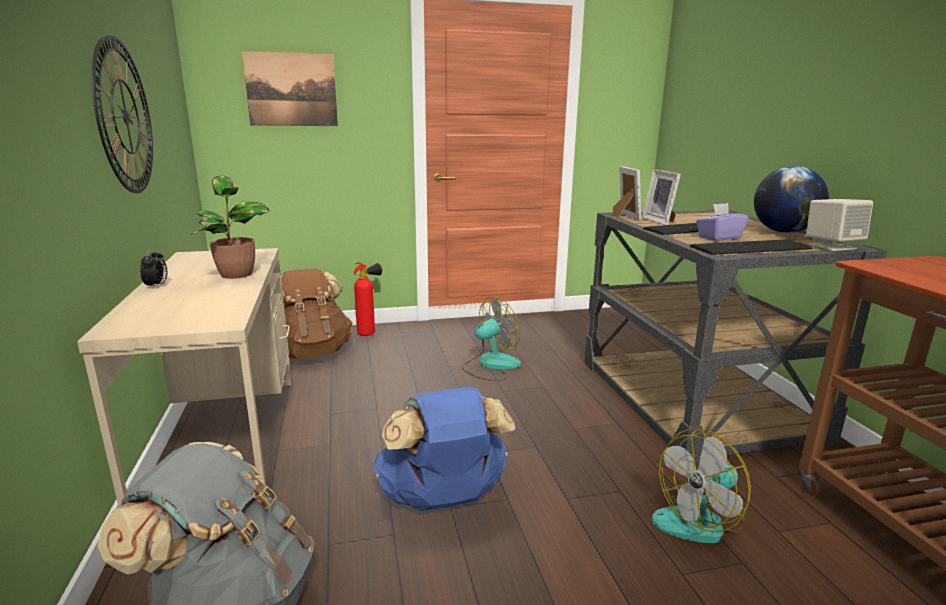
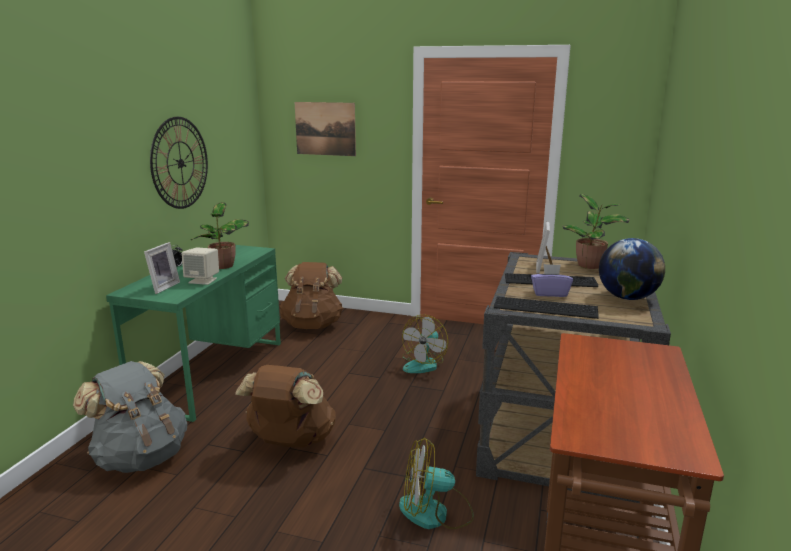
camera: 30 degrees right, 0 degrees up
beige desk [77,248,292,507] -> green desk [106,245,281,422]
fire extinguisher [354,263,382,336] -> none
blue backpack [373,387,515,511] -> brown backpack [235,365,336,448]
fan [462,297,521,381] -> fan turned 120 degrees clockwise [402,315,448,373]
picture frame [613,166,641,220] -> picture frame moved to [144,242,180,294]
beige speaker [806,199,873,251] -> beige speaker moved to [182,247,219,285]
none -> potted plant [562,194,630,269]

